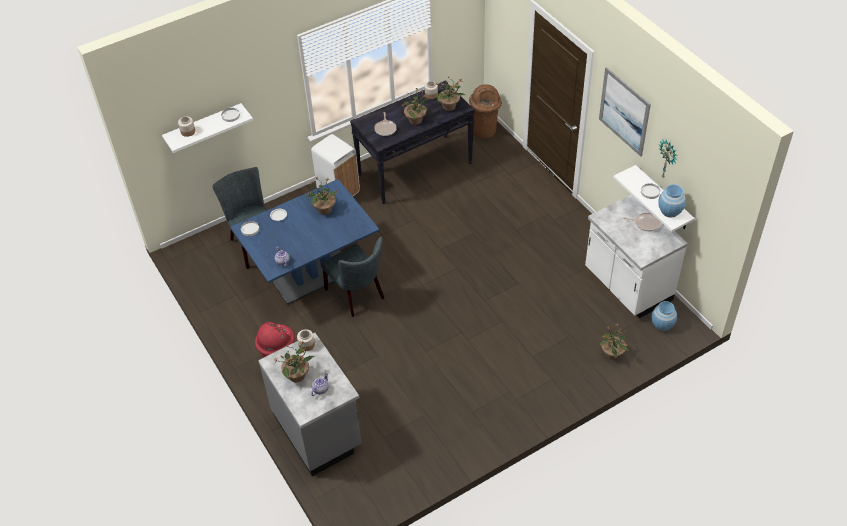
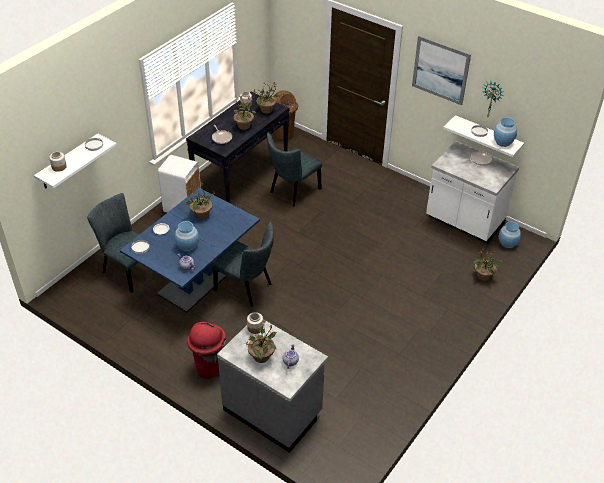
camera: 25 degrees left, 5 degrees down
none -> blue vase [175,221,199,252]
none -> grey chair [267,132,322,207]

